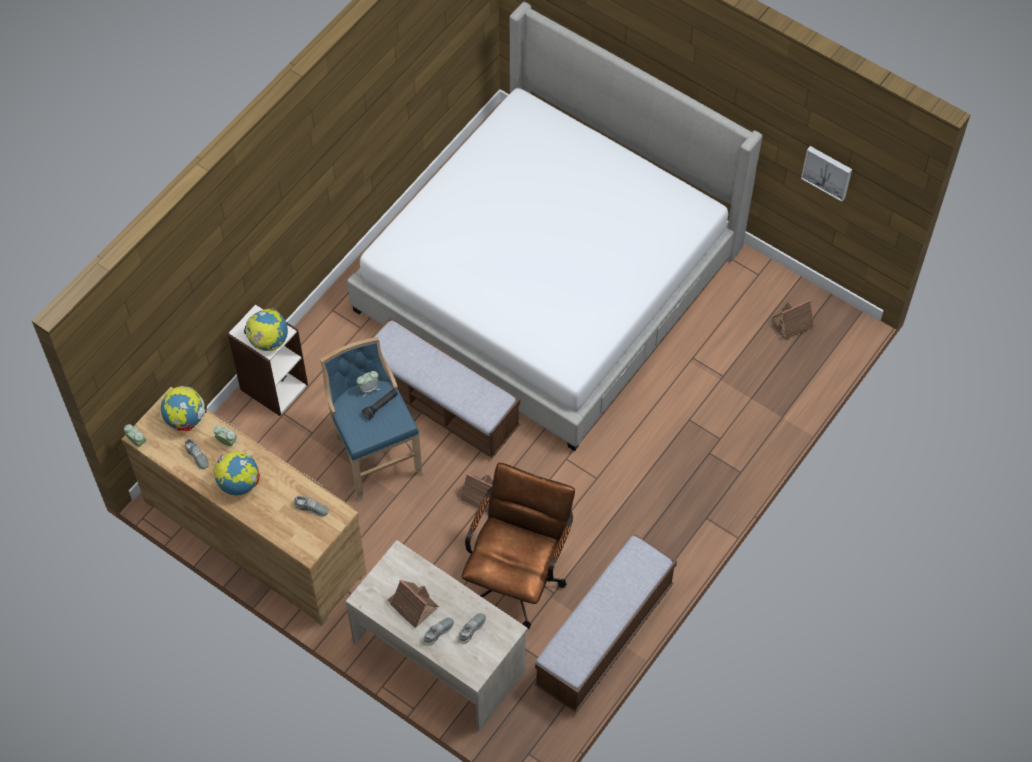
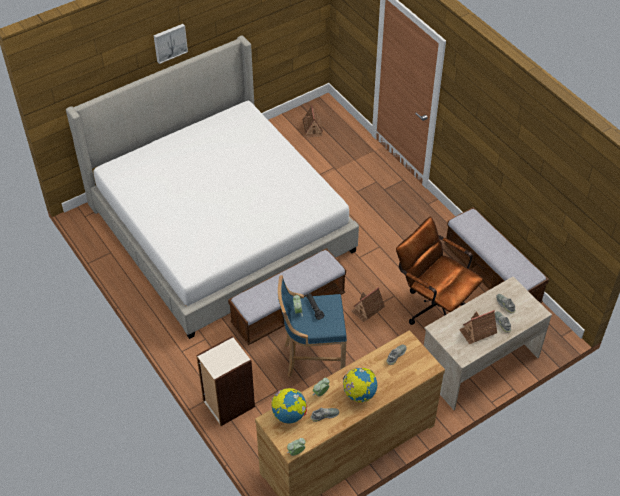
camera: 70 degrees left, 10 degrees down
globe [244,308,288,351] -> none
picture [801,146,852,202] -> picture moved to [153,24,188,64]

